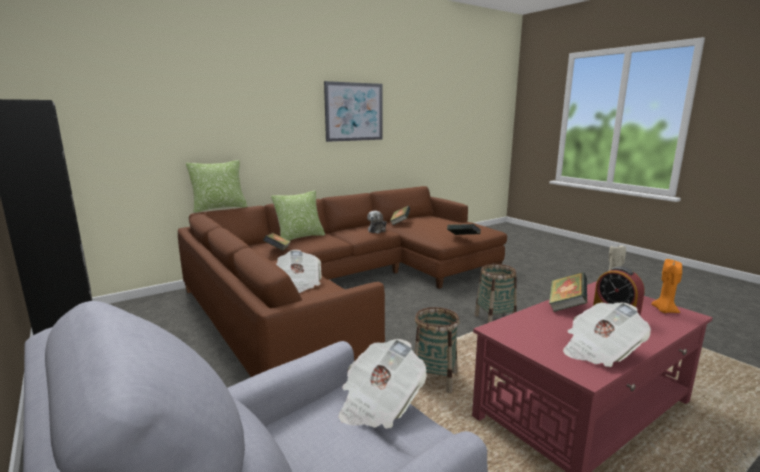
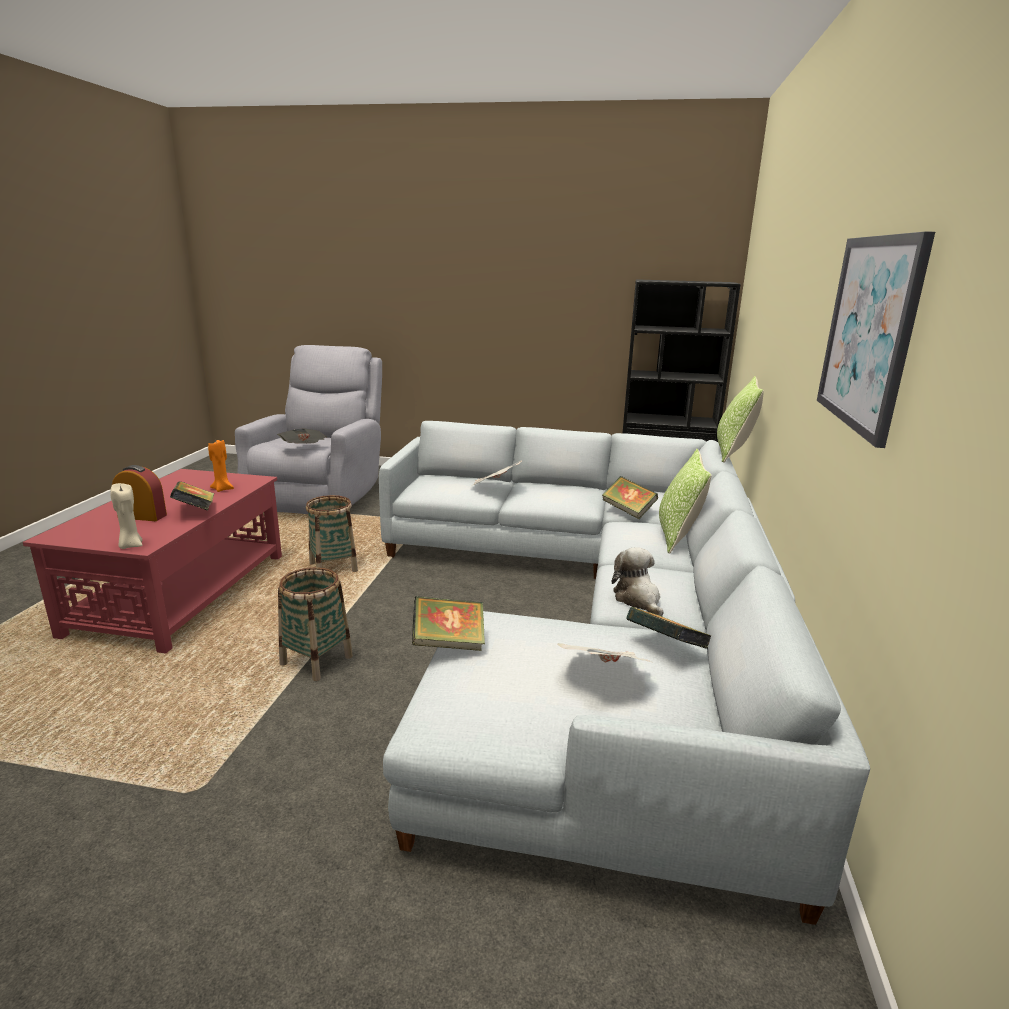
camera: 135 degrees right, 5 degrees up
brown sofa [178,186,507,377] -> grey sofa [379,421,870,925]
newspaper [563,302,651,367] -> newspaper moved to [557,643,654,663]
orange candle [651,259,682,313] -> orange candle moved to [208,438,234,492]

